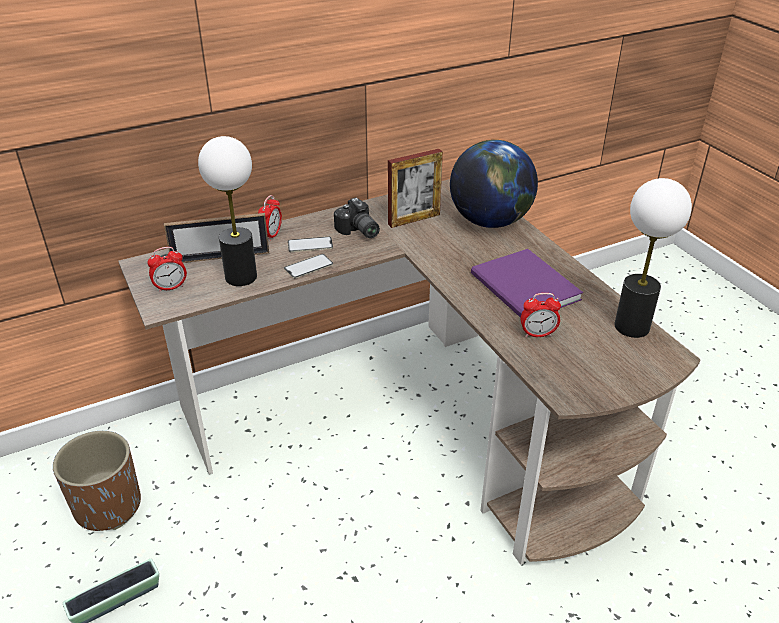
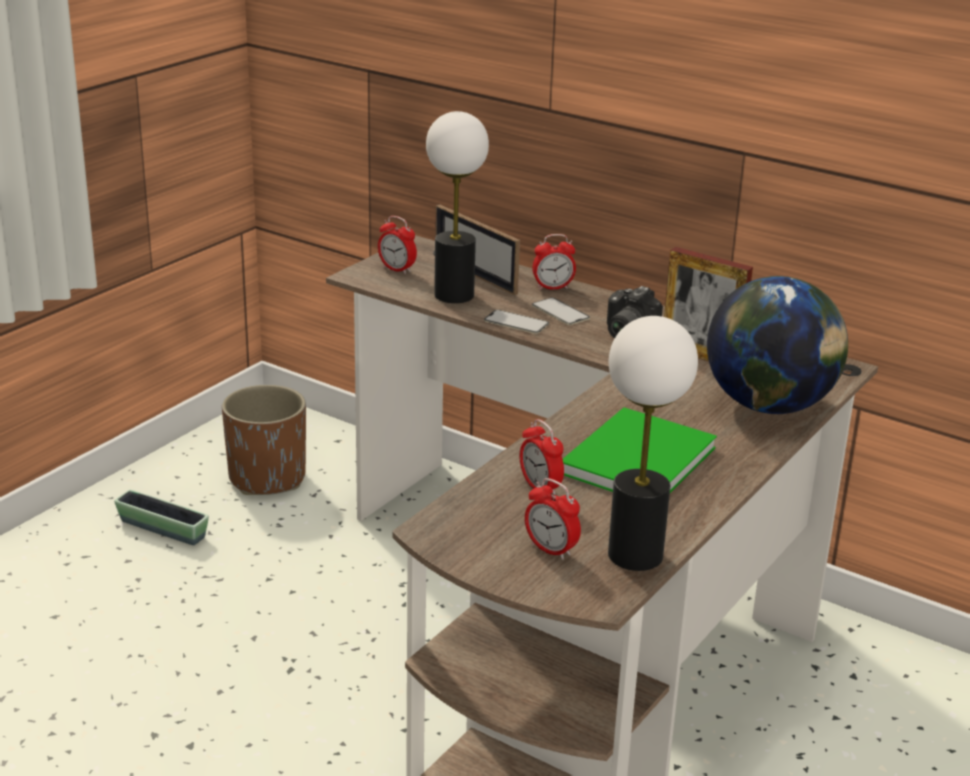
camera: 60 degrees right, 10 degrees down
purple book [471,249,583,318] -> green book [563,407,717,493]
none -> alarm clock [525,478,581,560]

